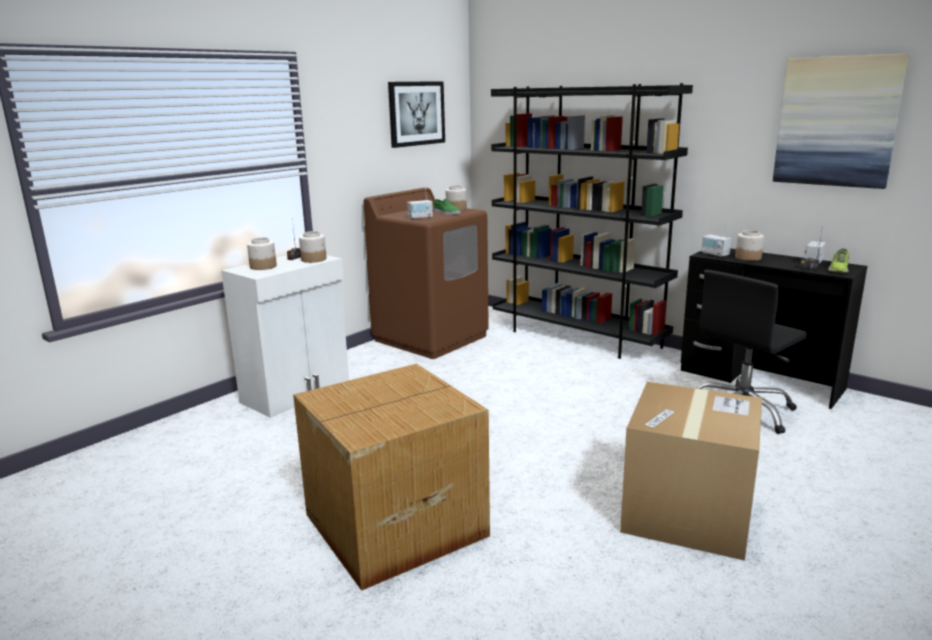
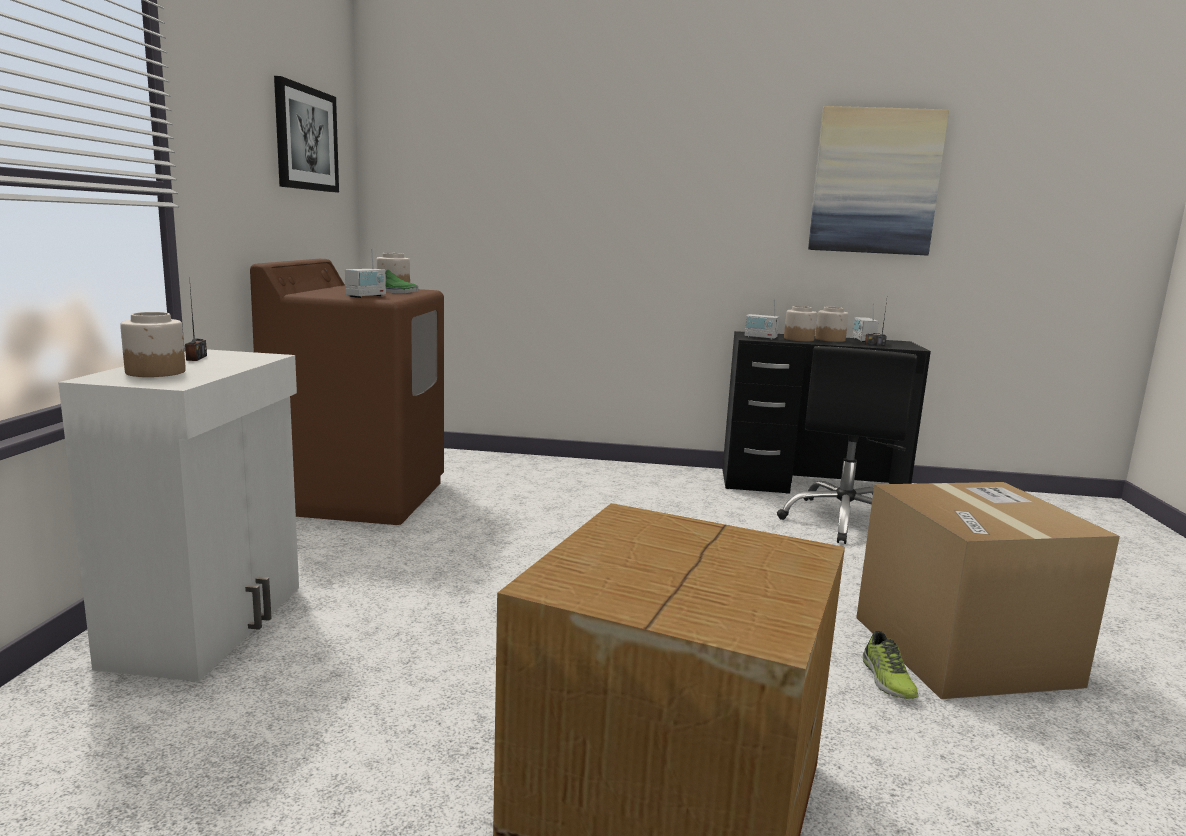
camera: 35 degrees left, 5 degrees down
jar [299,231,327,263] -> jar moved to [815,307,849,342]
black bookcase [491,83,693,359] -> none
shoe [828,248,849,273] -> shoe moved to [863,631,918,699]

